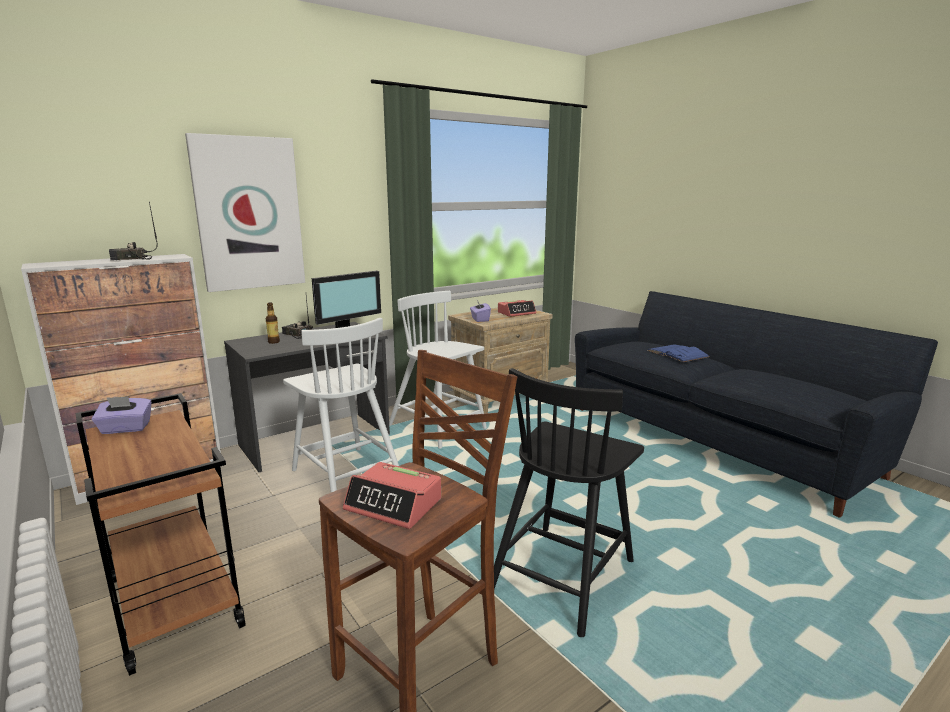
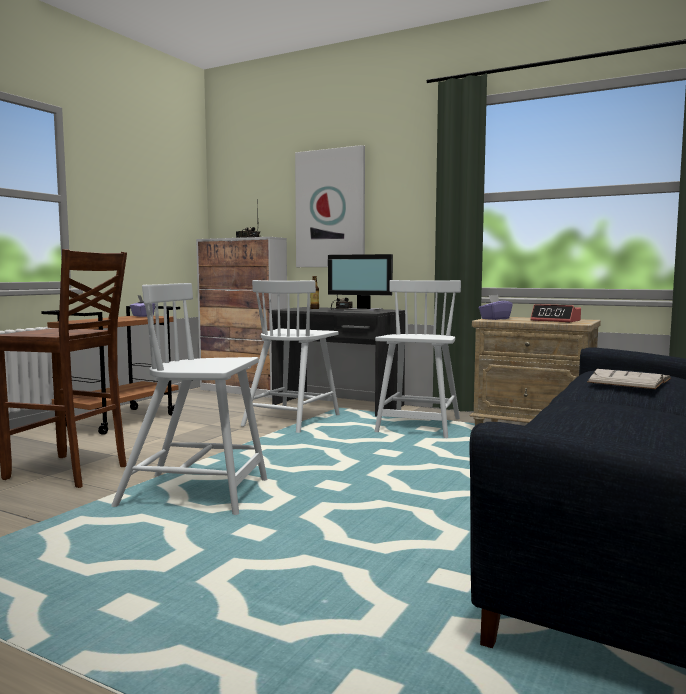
camera: 65 degrees right, 10 degrees down
alarm clock [343,462,441,529] -> none
black chair [494,368,644,637] -> white chair [111,283,267,515]
blue book [647,345,710,362] -> white book [587,369,671,389]

